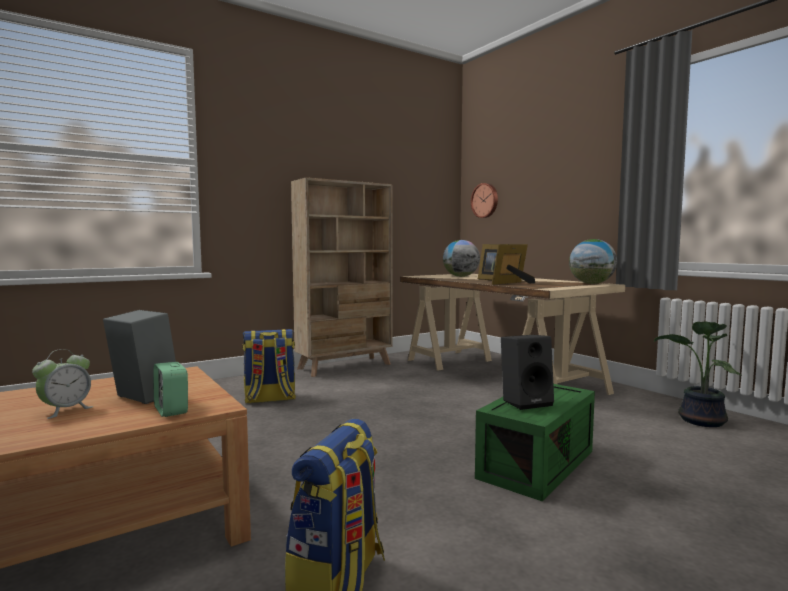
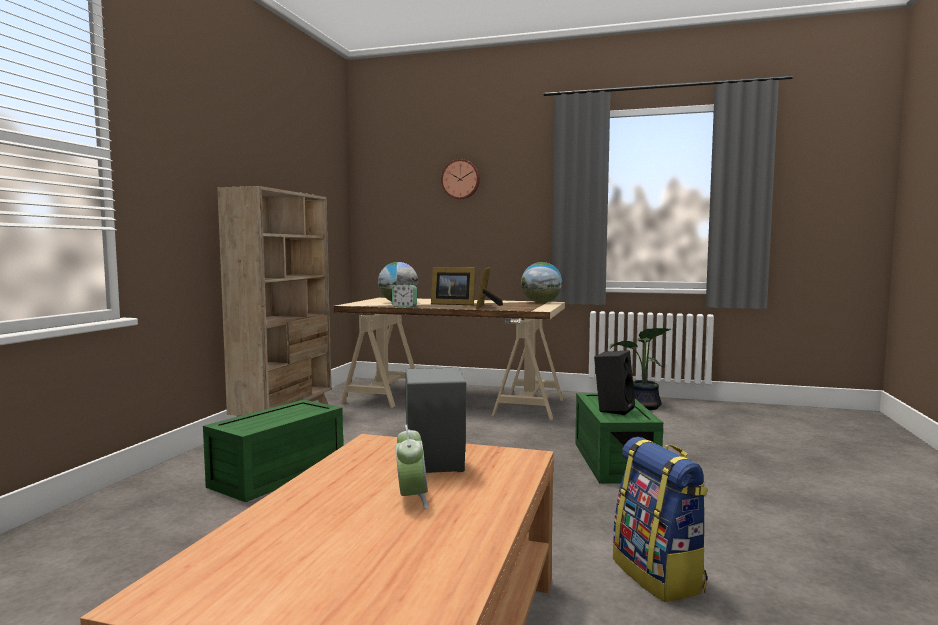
camera: 40 degrees left, 0 degrees up
alarm clock [153,362,188,417] -> alarm clock moved to [392,285,417,307]
backpack [242,329,296,404] -> green storage box [203,400,343,502]
wall clock [471,183,498,218] -> wall clock moved to [441,159,480,199]

